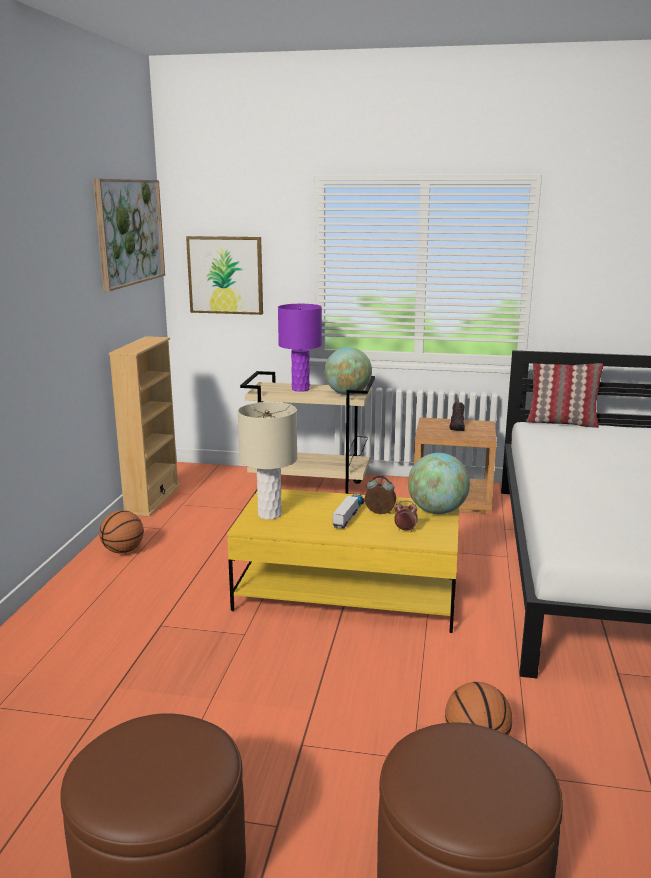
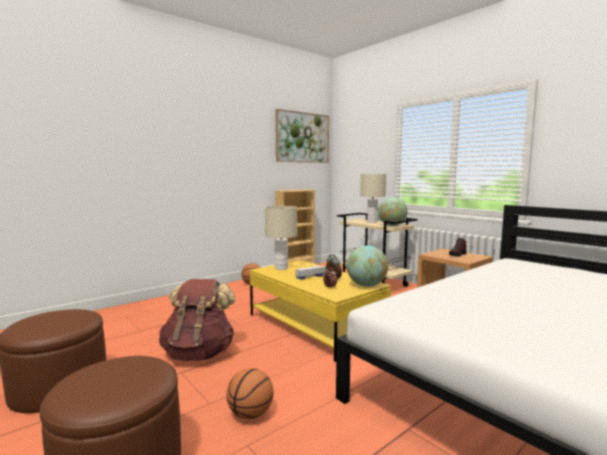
camera: 40 degrees right, 10 degrees down
picture [186,236,263,315] -> none
purple table lamp [278,304,322,392] -> beige table lamp [360,174,386,223]
pillow [526,363,603,428] -> none
none -> brown backpack [159,279,235,361]

